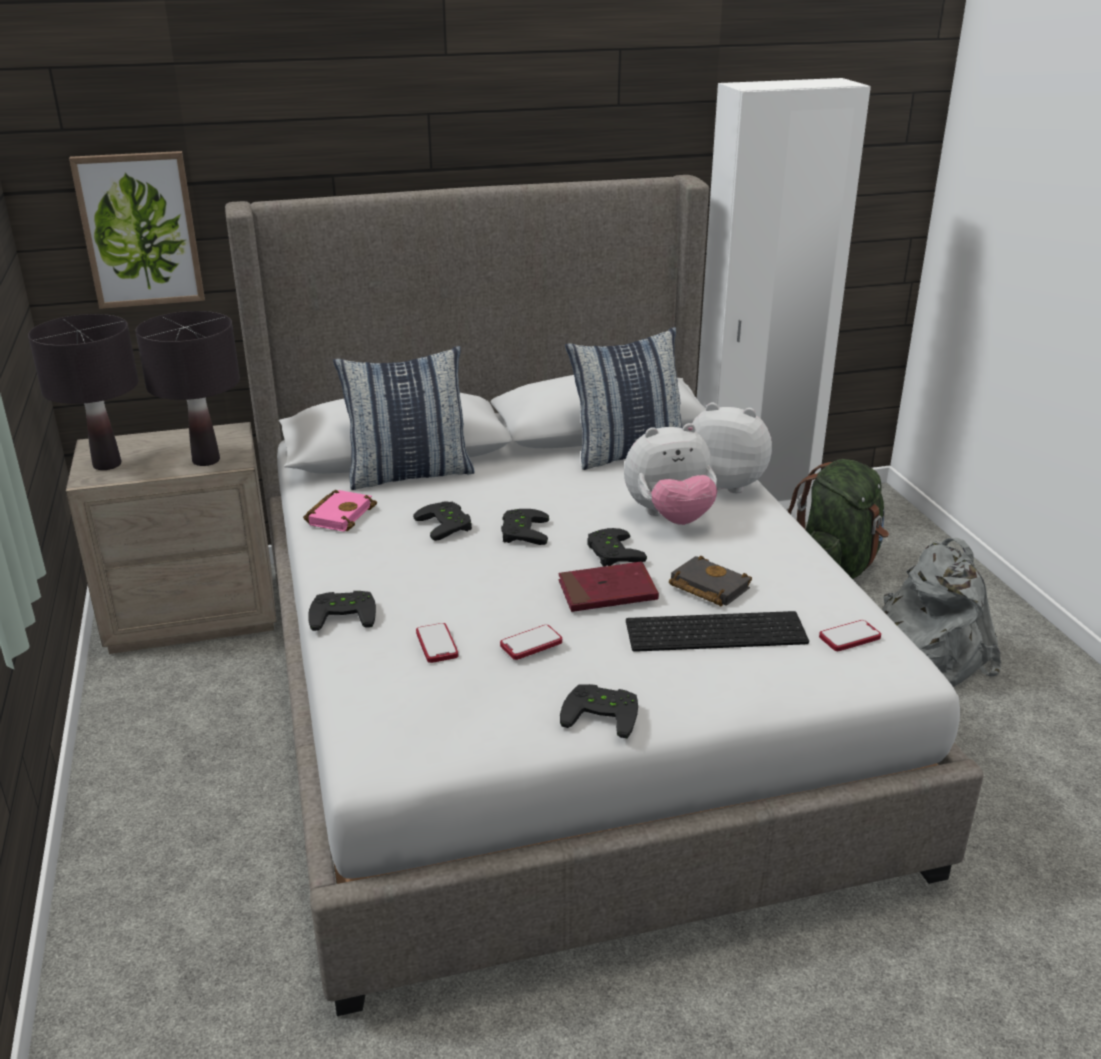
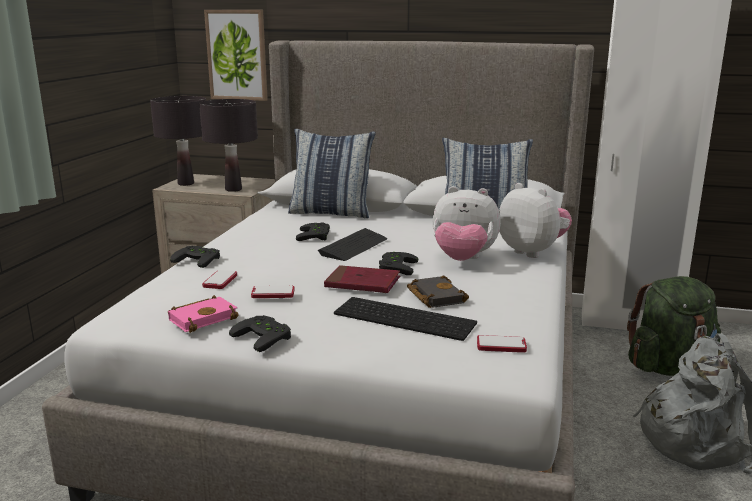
camera: 30 degrees right, 10 degrees down
pink book [303,490,377,532] -> pink book moved to [168,295,239,333]
black game controller [501,509,549,545] -> keyboard [318,228,387,261]

